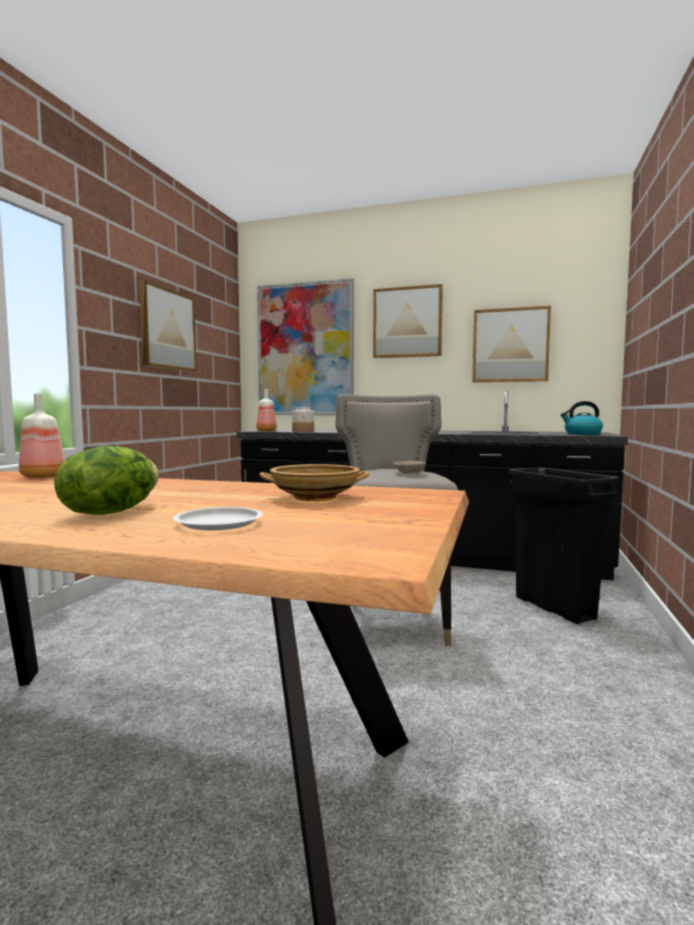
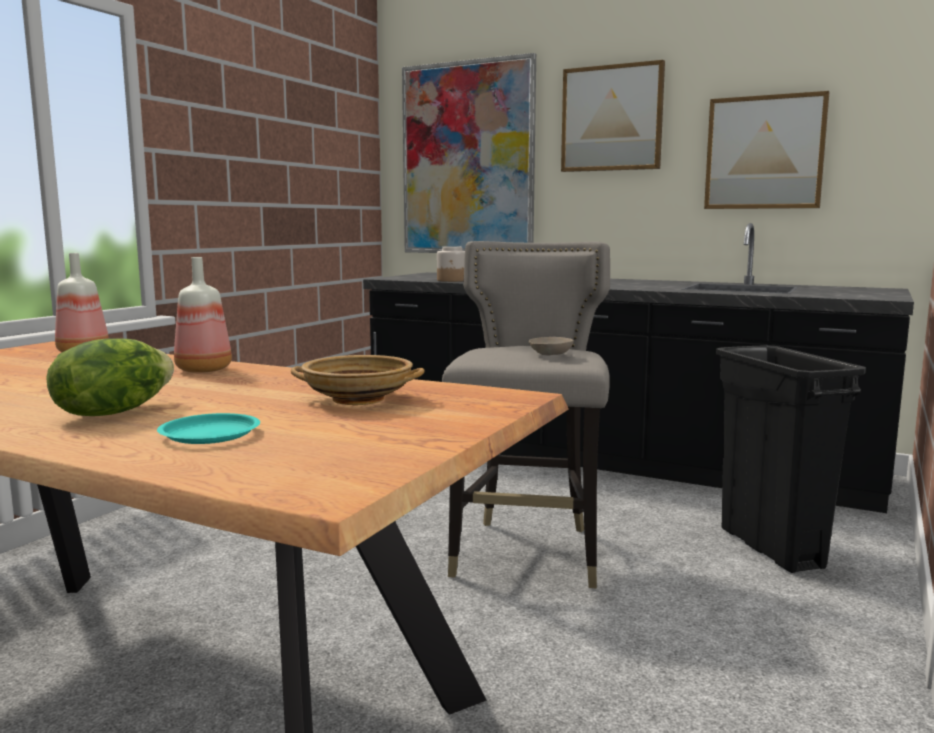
camera: 10 degrees right, 5 degrees up
picture [139,280,196,372] -> none
white plate [173,507,263,530] -> turquoise plate [157,413,260,444]
bottle [256,389,277,431] -> bottle moved to [174,257,232,373]
kettle [561,401,603,435] -> none

